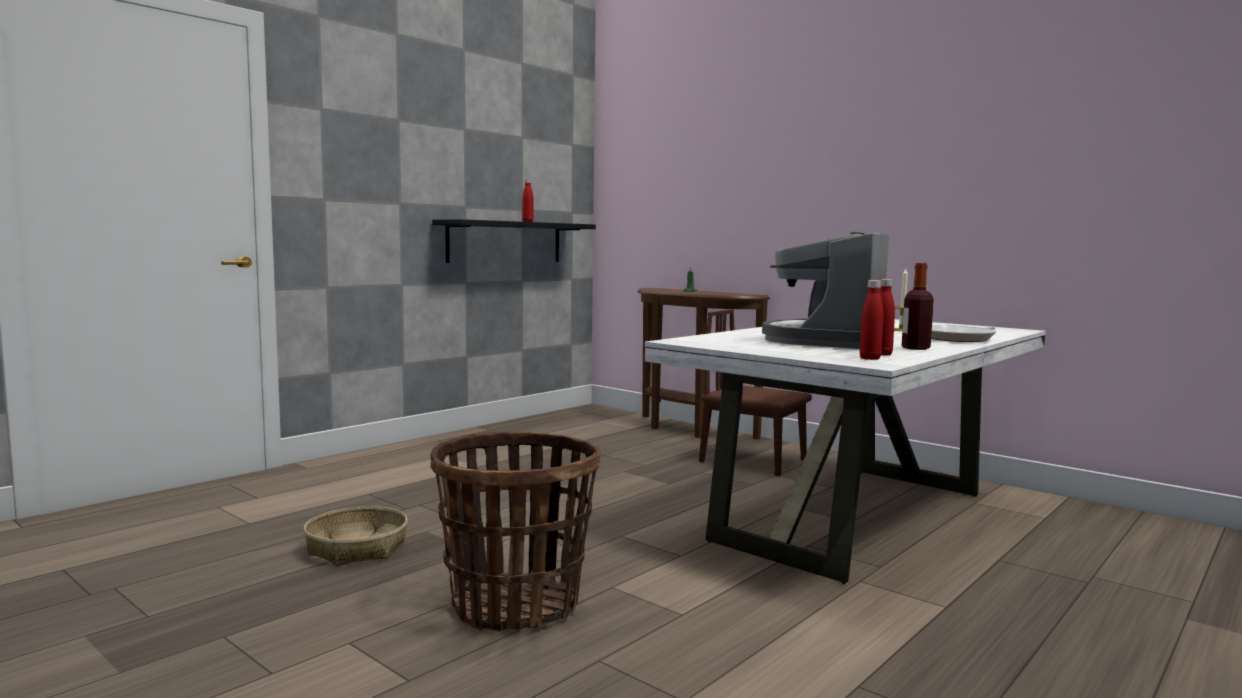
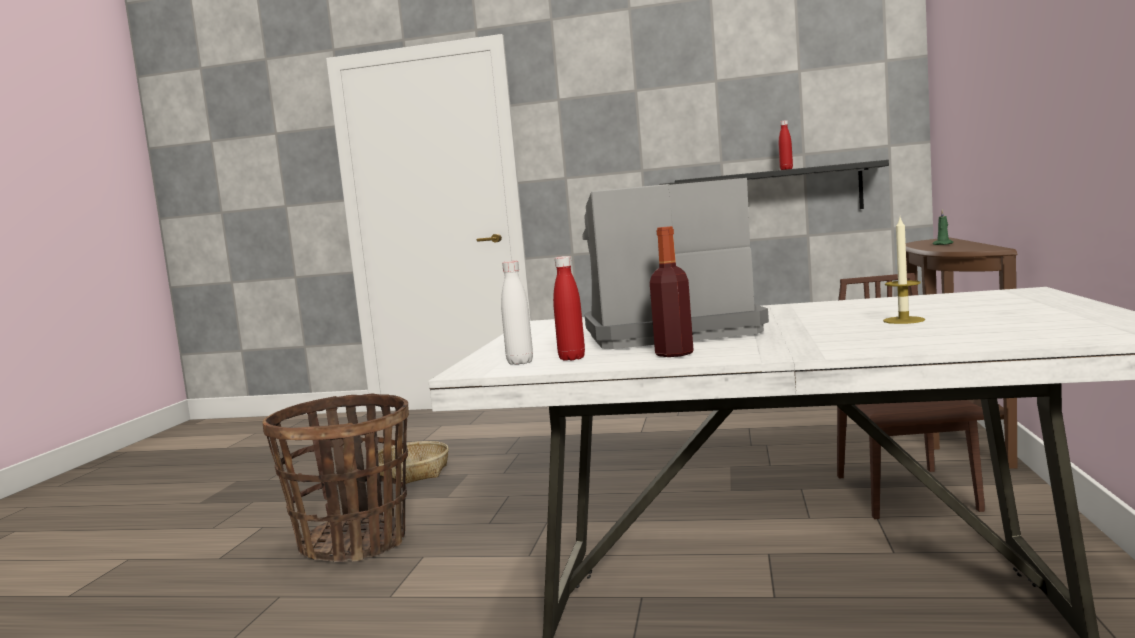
camera: 60 degrees right, 0 degrees up
red bottle [860,280,883,360] -> white bottle [501,261,533,365]
frying pan [931,325,996,342] -> none

